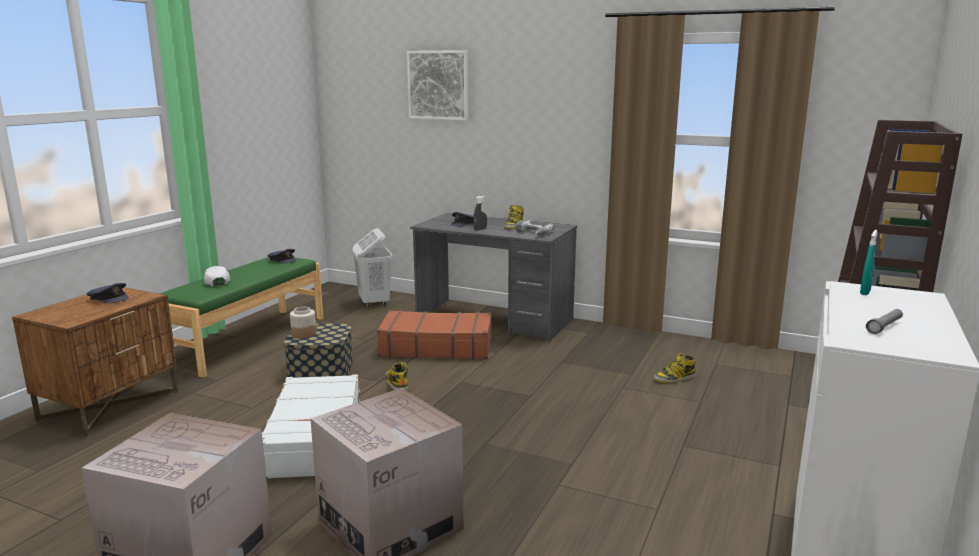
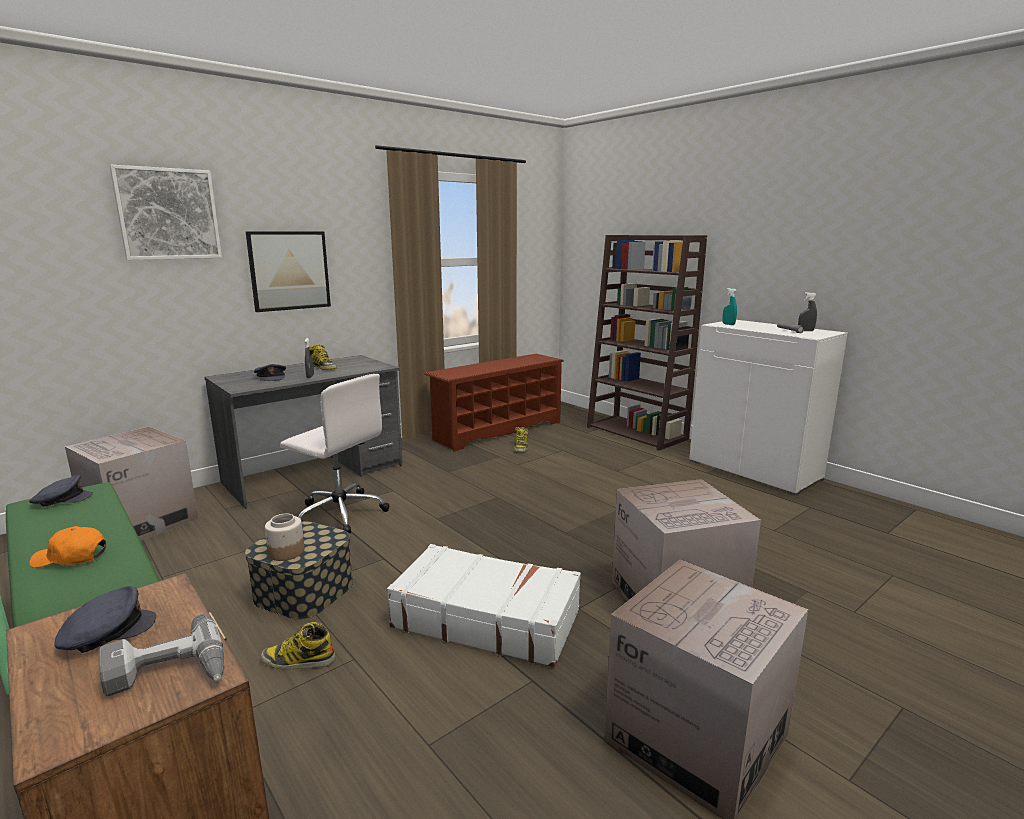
camera: 65 degrees left, 0 degrees up
white cap [204,266,230,286] -> orange cap [29,526,106,568]
white laundry basket [353,228,393,307] -> cardboard box [65,427,198,540]
brown suitcase [377,310,492,360] -> white office chair [280,374,390,534]
boot [385,362,408,391] -> boot moved to [261,622,336,669]
power drill [516,220,555,235] -> power drill moved to [99,613,224,696]
none -> picture [246,231,331,312]
none -> brown shoe rack [424,354,564,451]
none -> grey spray bottle [798,292,817,331]

